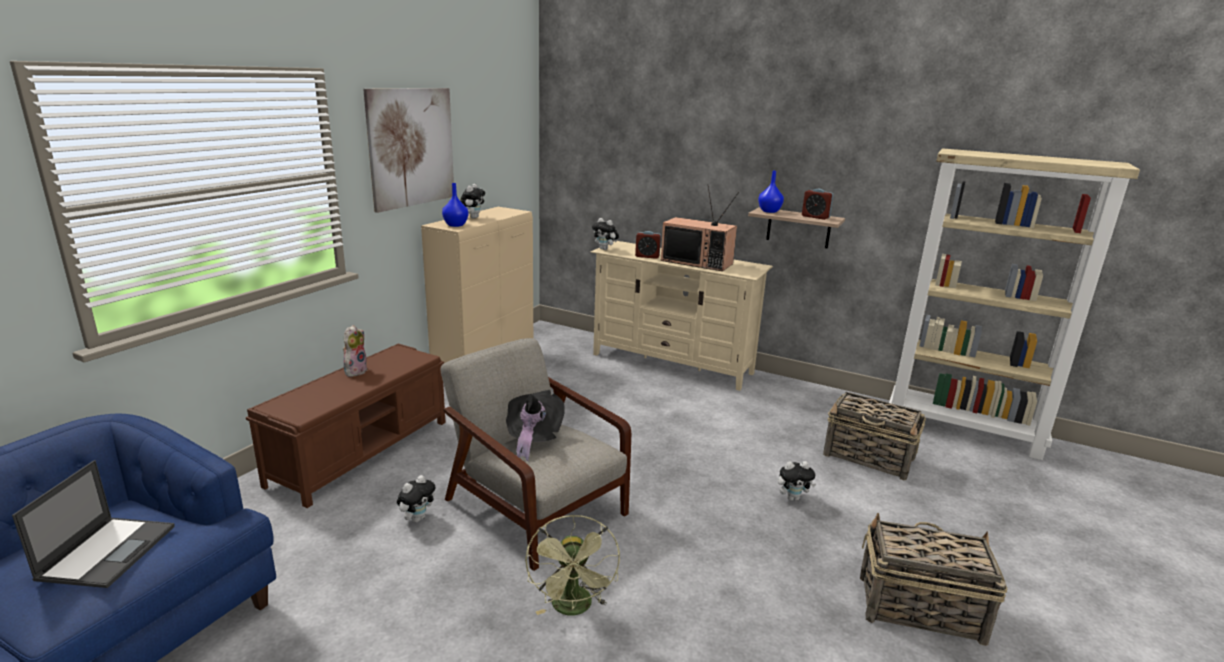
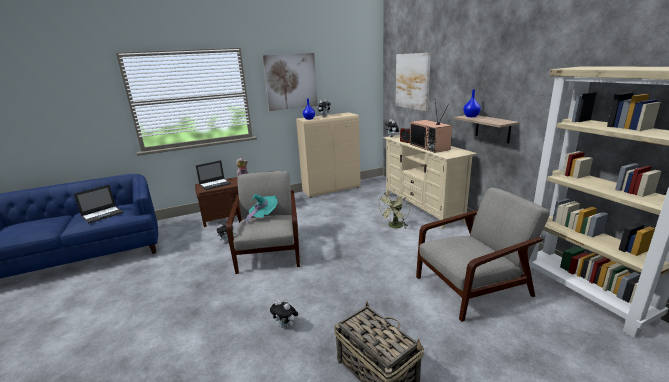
camera: 40 degrees right, 0 degrees up
black hat [506,390,565,461] -> turquoise hat [244,194,278,224]
green fan [525,515,620,616] -> green fan moved to [377,190,410,229]
plush toy [778,461,816,501] -> plush toy moved to [270,300,298,329]
alarm clock [802,189,833,220] -> none
basket [823,392,926,480] -> grey armchair [416,187,550,322]
none -> laptop [196,160,231,190]
none -> picture [396,53,431,111]

